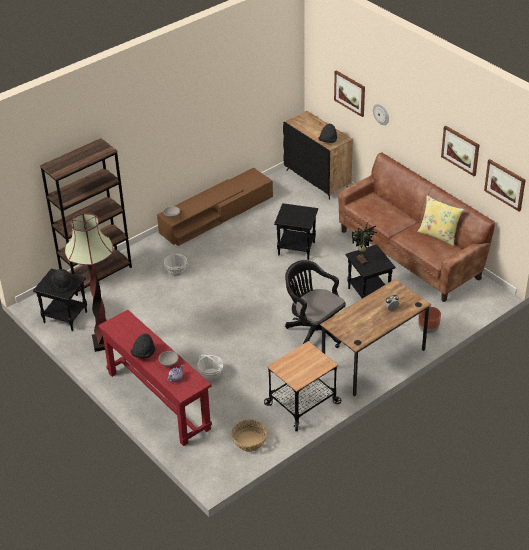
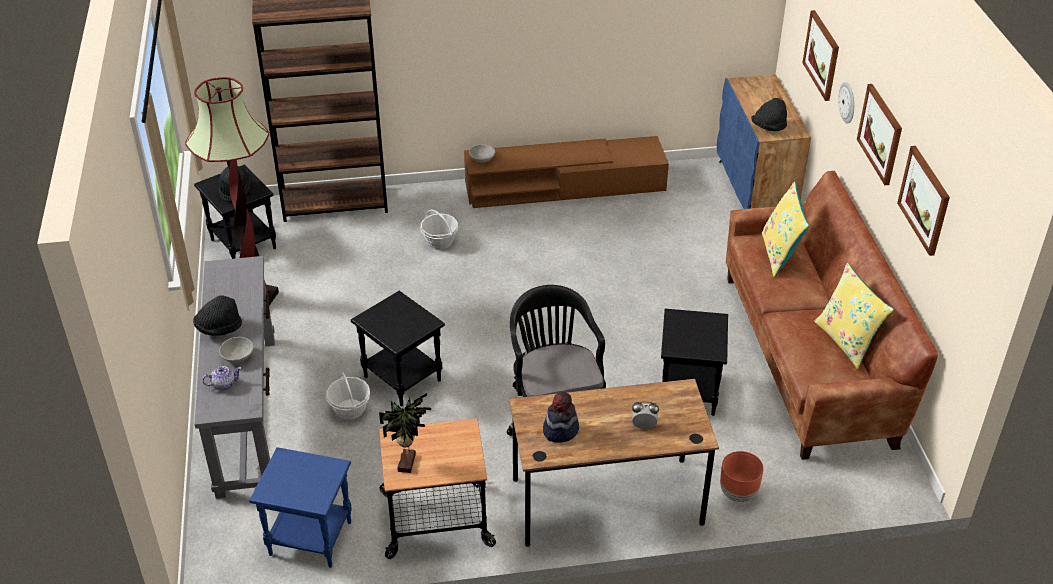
camera: 30 degrees right, 0 degrees up
red console table [98,310,212,446] -> grey console table [194,256,275,499]
basket [231,420,268,452] -> blue side table [249,447,352,568]
black side table [274,203,318,260] -> black side table moved to [351,291,445,407]
black cabinet [283,111,353,200] -> blue cabinet [717,74,811,209]
potted plant [352,223,377,265] -> potted plant moved to [379,393,431,473]
picture [484,159,525,211] -> picture moved to [857,84,902,185]
none -> hat [543,392,579,443]
none -> yellow pillow [762,182,809,277]

